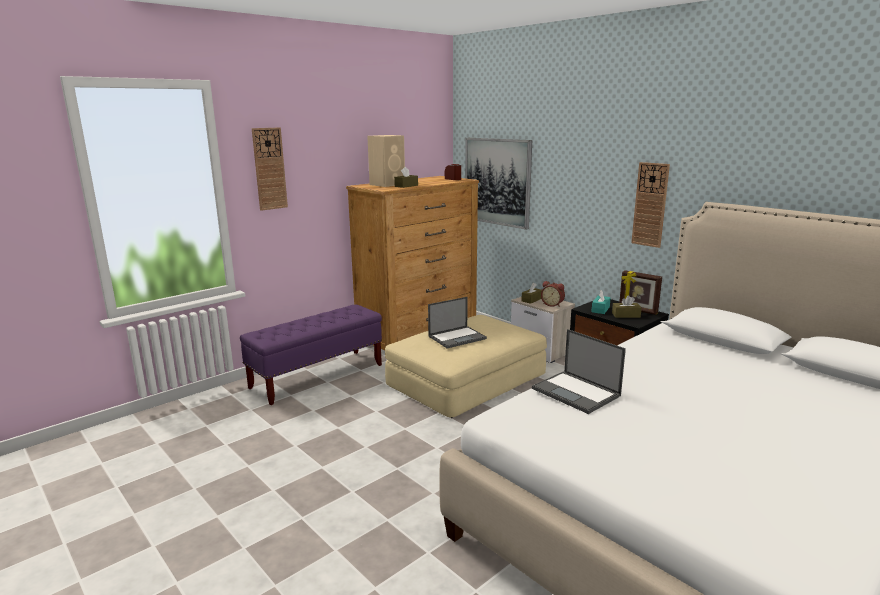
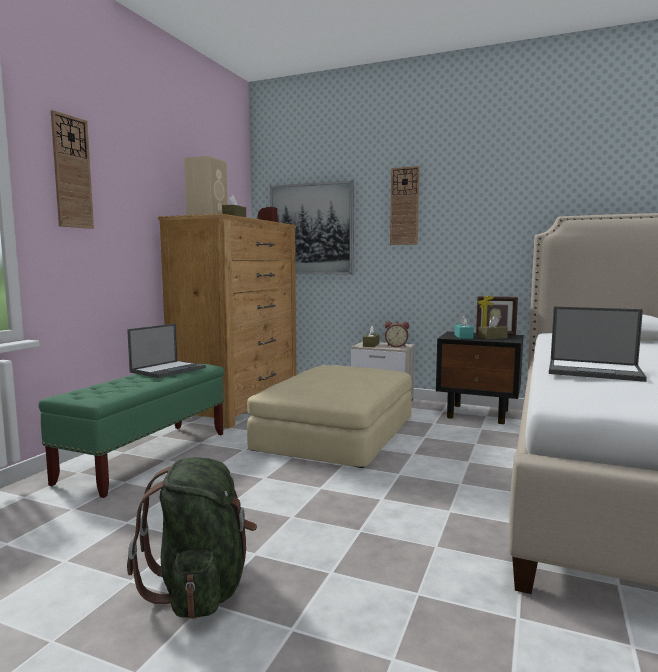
camera: 25 degrees left, 10 degrees down
purple bench [240,304,382,405] -> green bench [38,363,224,498]
laptop [428,297,487,349] -> laptop moved to [127,324,206,378]
wall clock [631,162,670,248] -> wall clock moved to [390,166,420,245]
none -> green backpack [127,457,257,619]

